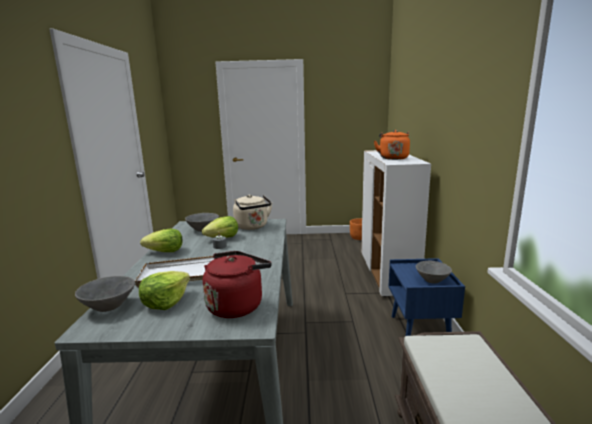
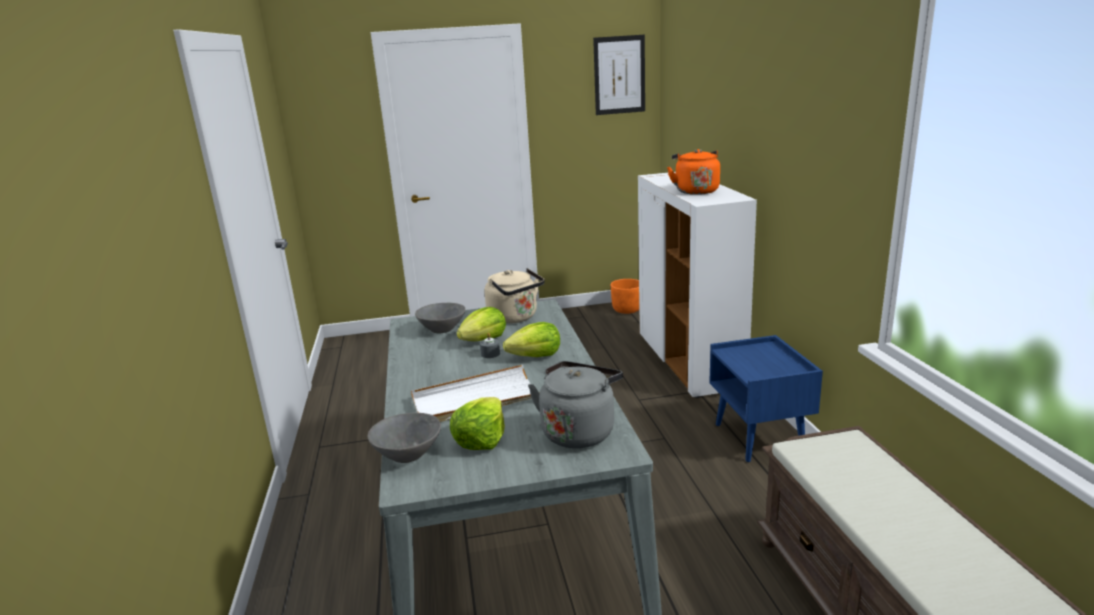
camera: 10 degrees left, 5 degrees up
lettuce [140,229,183,252] -> lettuce moved to [503,322,560,357]
red kettle [203,251,272,318] -> grey kettle [528,361,623,448]
grey bowl [416,261,452,284] -> none
none -> picture [593,35,645,115]

